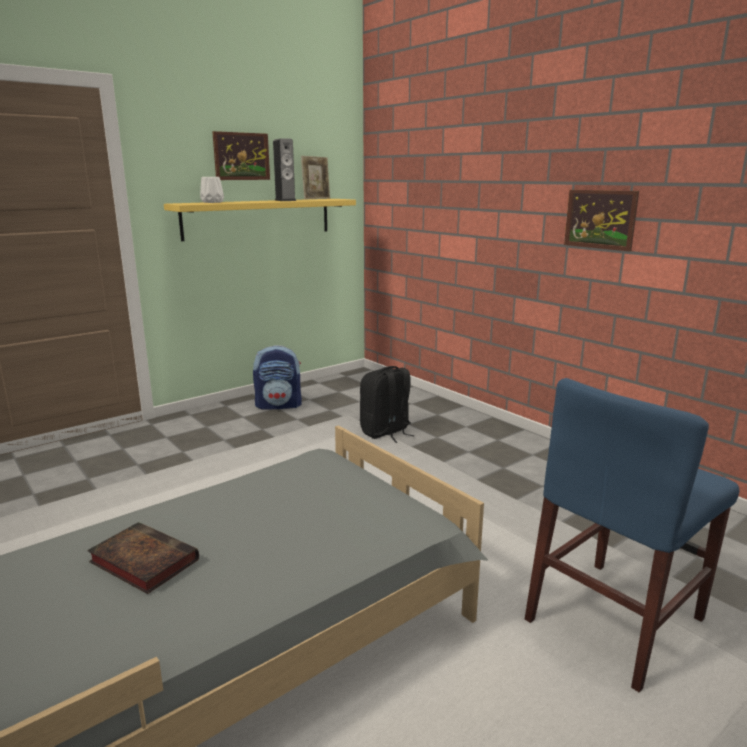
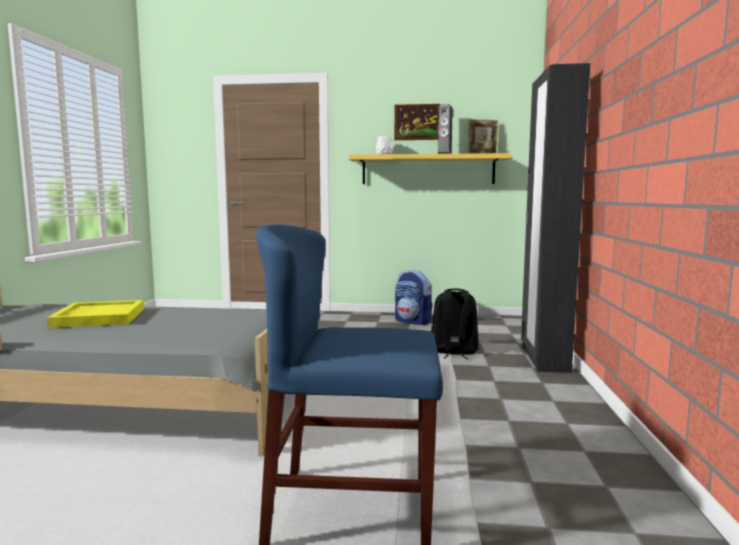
camera: 45 degrees right, 10 degrees down
book [87,522,199,594] -> yellow tray [47,300,144,328]
picture [564,190,639,251] -> none
none -> black wardrobe [521,63,590,373]

